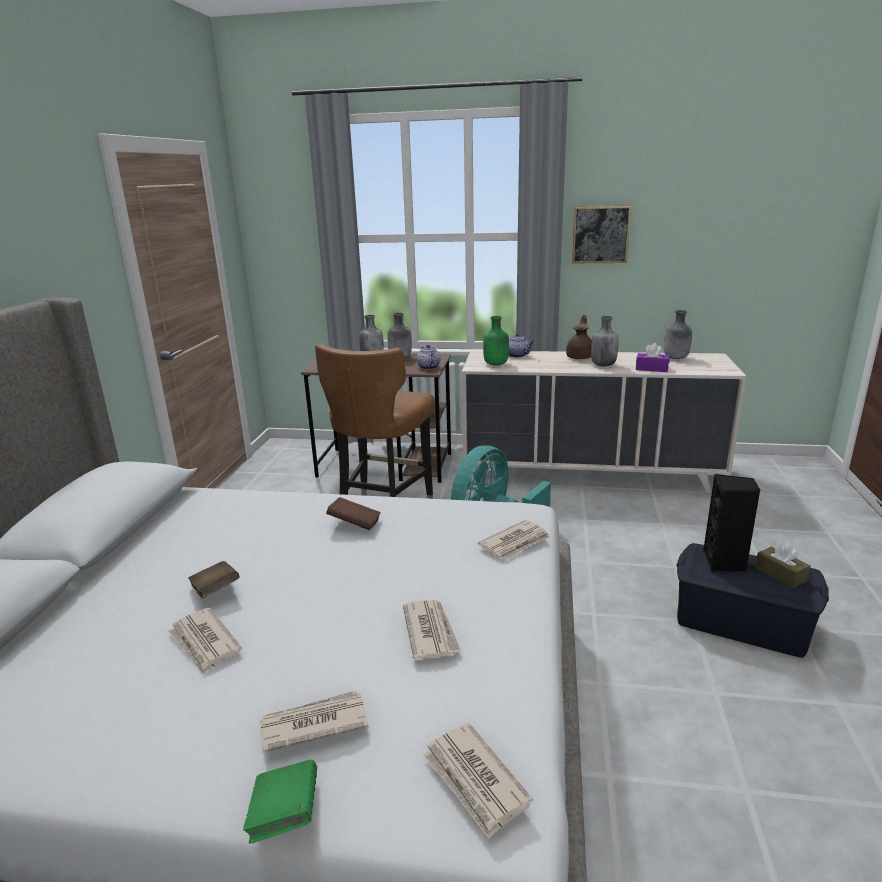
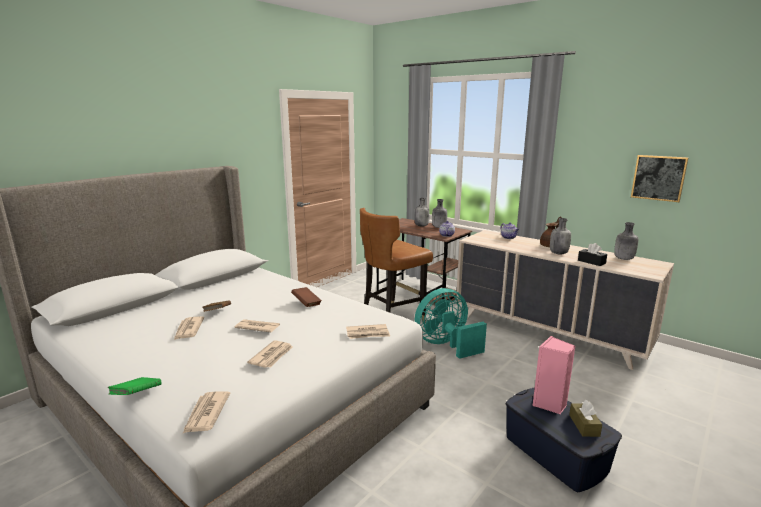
camera: 30 degrees right, 5 degrees down
newspaper [260,690,369,752] -> newspaper moved to [235,319,280,333]
green bottle [483,316,509,365] -> none
picture [572,206,631,263] -> picture moved to [631,155,688,202]
purple tissue box [636,343,670,372] -> black tissue box [578,243,607,266]
black speaker [703,474,761,572] -> pink speaker [533,336,575,414]

